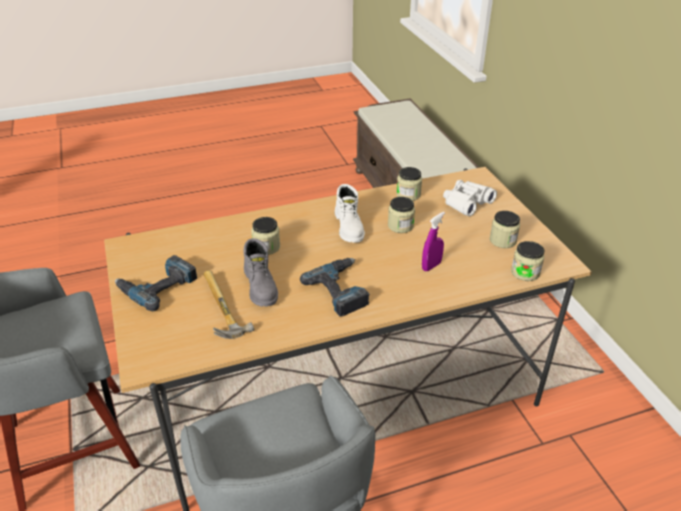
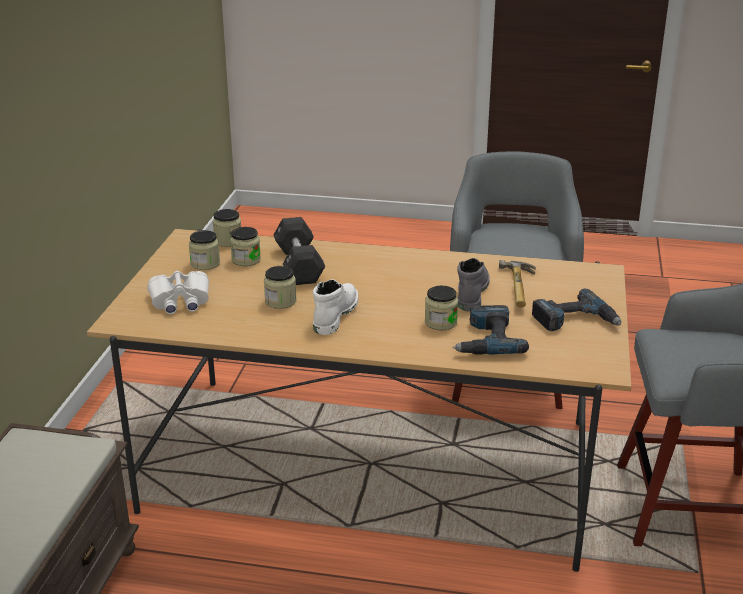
camera: 150 degrees left, 10 degrees down
power drill [300,258,370,316] -> power drill moved to [453,305,529,354]
jar [396,167,422,201] -> jar moved to [230,227,261,266]
purple spray bottle [422,212,445,271] -> black dumbbell [274,217,325,285]

